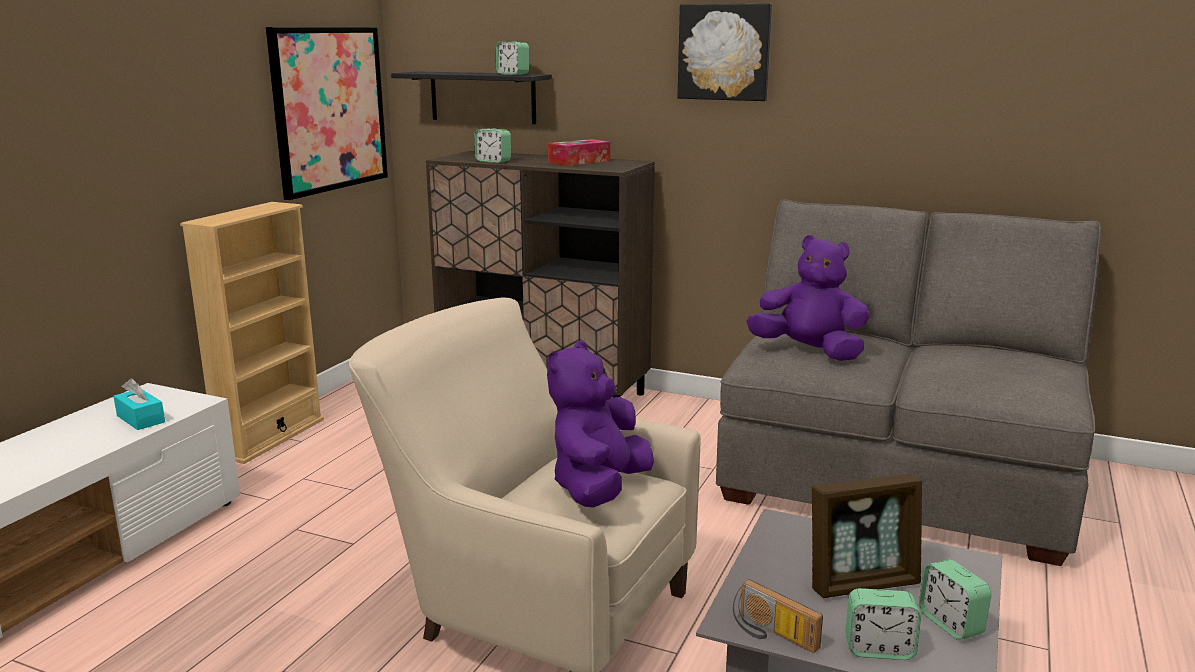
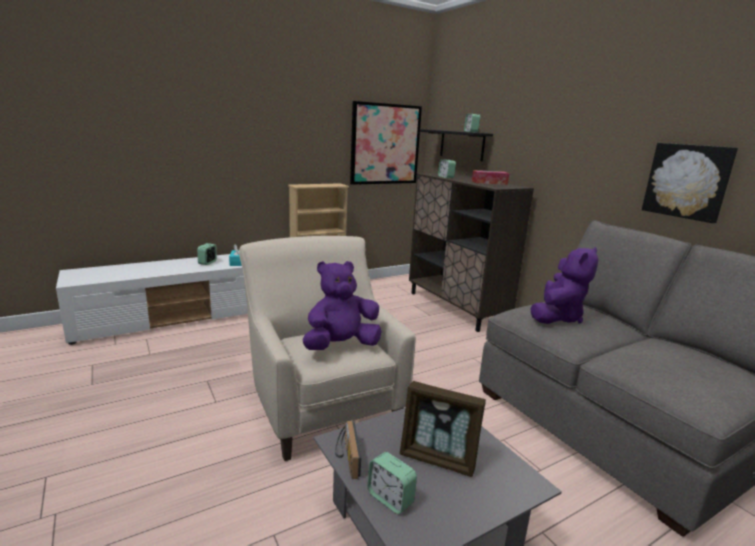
camera: 35 degrees right, 0 degrees up
picture [677,3,772,101] -> picture moved to [642,143,738,223]
purple plush toy [747,235,870,361] -> purple plush toy turned 60 degrees clockwise [530,247,598,324]
alarm clock [919,559,992,640] -> alarm clock moved to [197,243,217,265]

